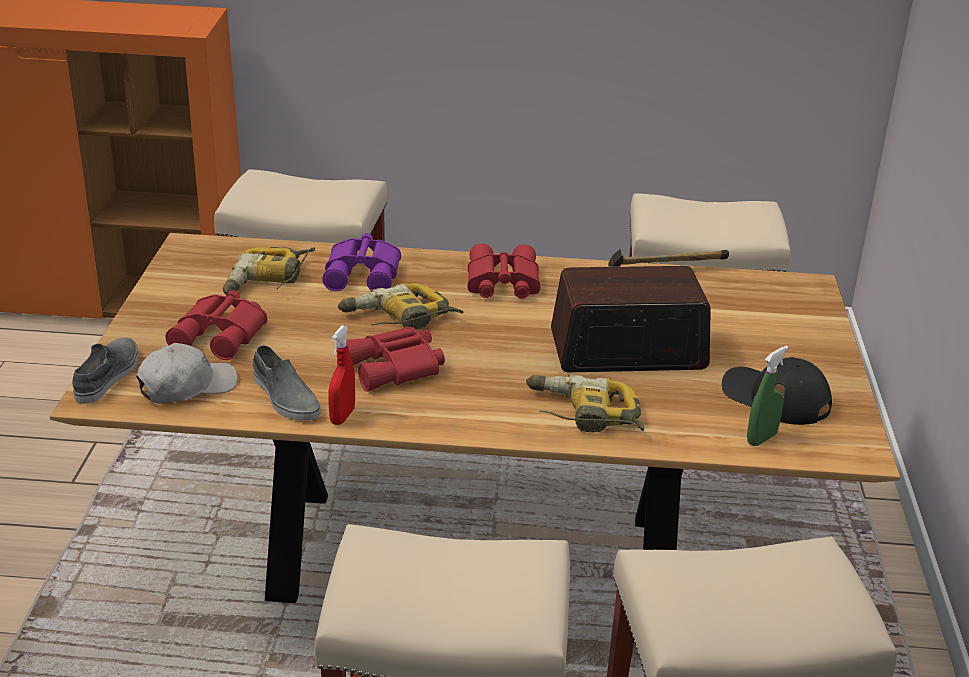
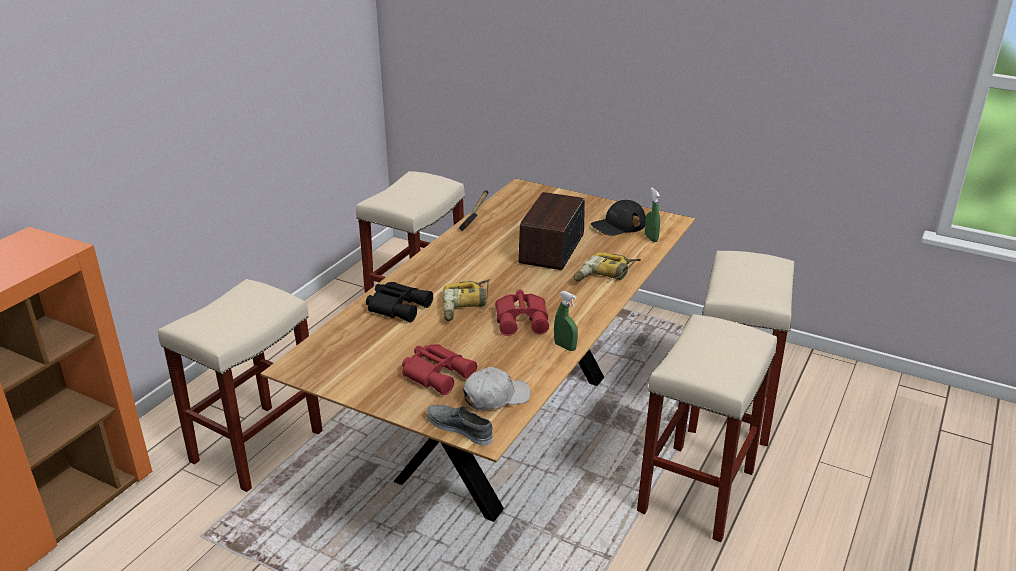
camera: 65 degrees left, 0 degrees up
white cap [136,343,238,404] -> white cap turned 75 degrees clockwise [463,367,531,410]
power drill [223,247,315,295] -> none
grey shoe [252,345,321,421] -> none
purple binoculars [322,233,401,291] -> black binoculars [366,282,433,323]
red spray bottle [328,325,355,425] -> green spray bottle [554,291,578,351]
red binoculars [468,243,540,299] -> none

